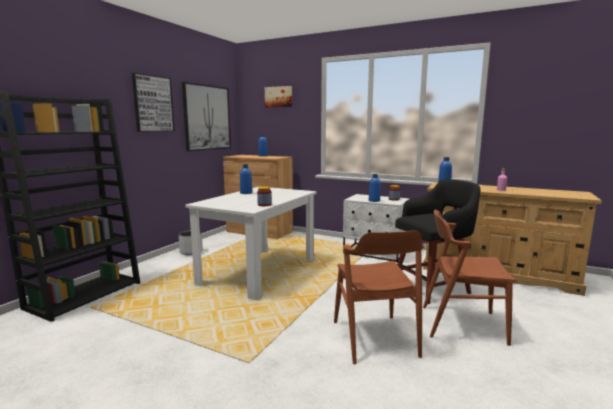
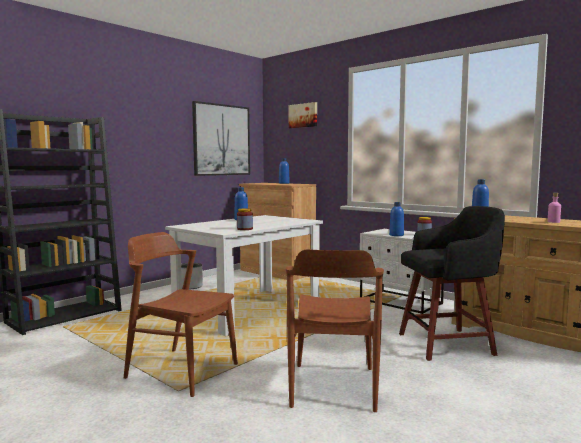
camera: 15 degrees right, 5 degrees down
picture [132,73,175,132] -> none
brown chair [423,210,517,346] -> brown chair moved to [124,232,238,397]

